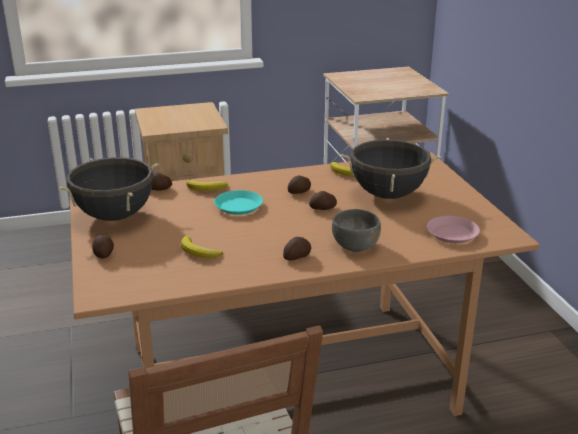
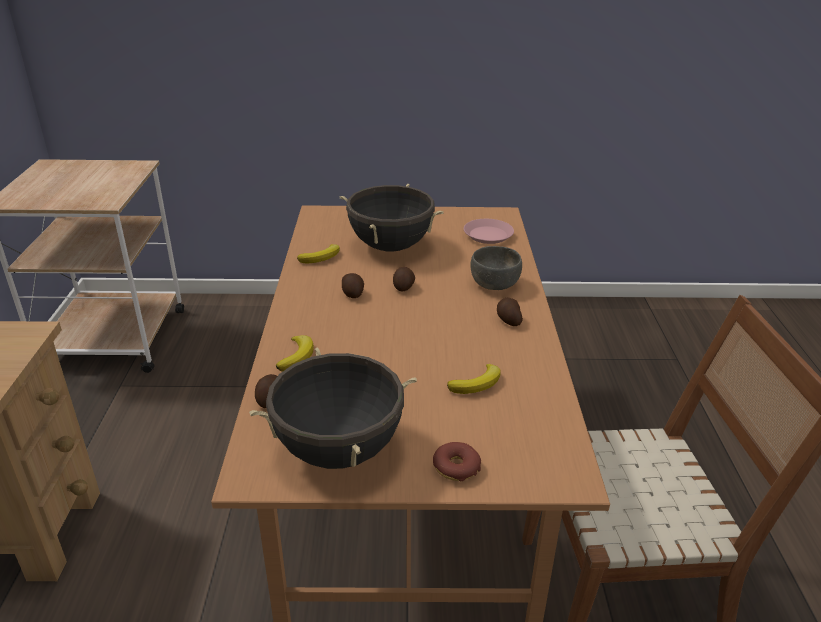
camera: 75 degrees left, 5 degrees up
potato [92,235,114,258] -> donut [433,442,481,481]
turquoise plate [214,190,263,215] -> none

